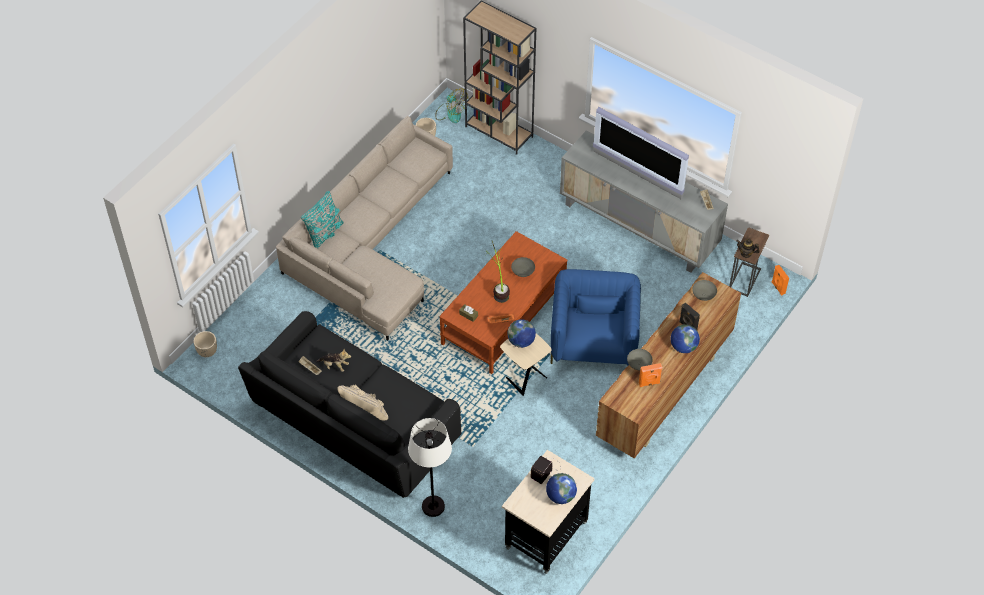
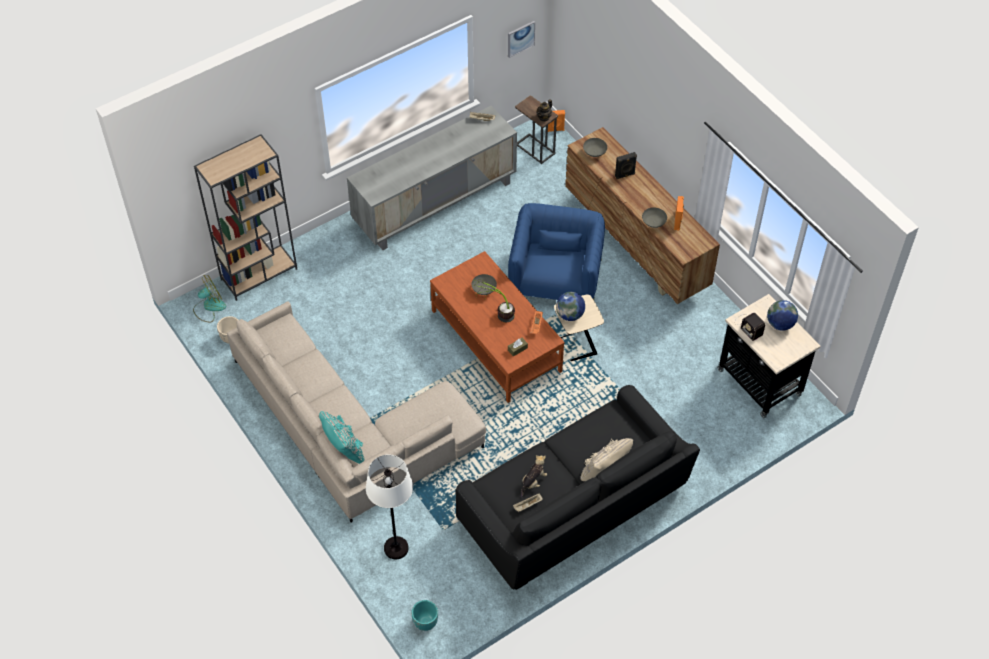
camera: 70 degrees left, 0 degrees up
beige planter [193,331,217,357] -> turquoise planter [411,600,438,631]
white floor lamp [408,418,452,517] -> white floor lamp moved to [366,454,413,559]
blue armchair [551,269,641,365] -> blue armchair turned 75 degrees clockwise [508,203,605,300]
television [593,107,689,200] -> none
globe [671,324,700,353] -> none
none -> picture [508,21,535,58]

